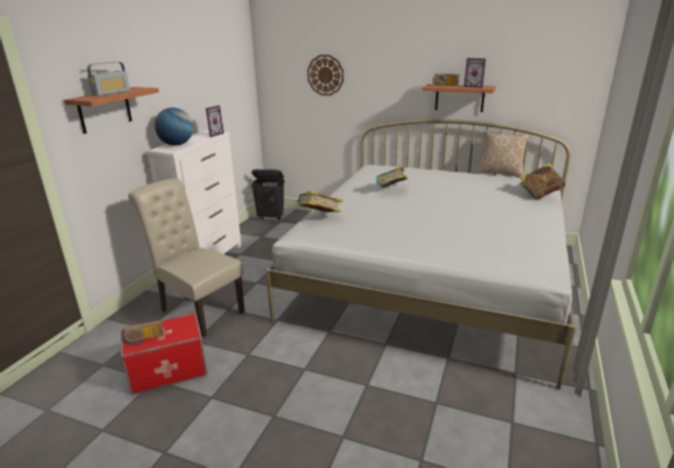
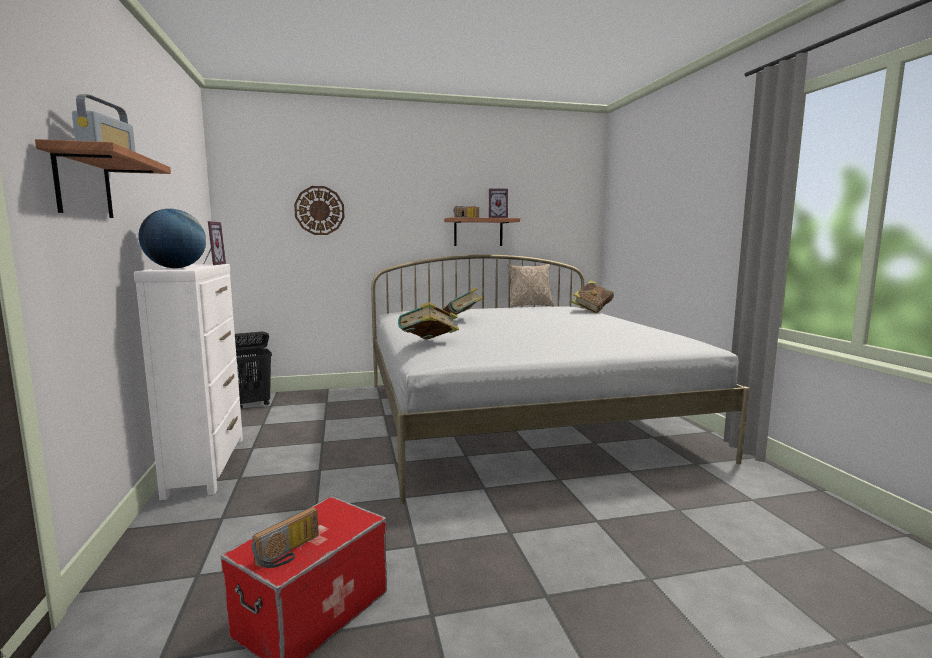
camera: 35 degrees left, 15 degrees down
beige chair [128,178,245,337] -> none

